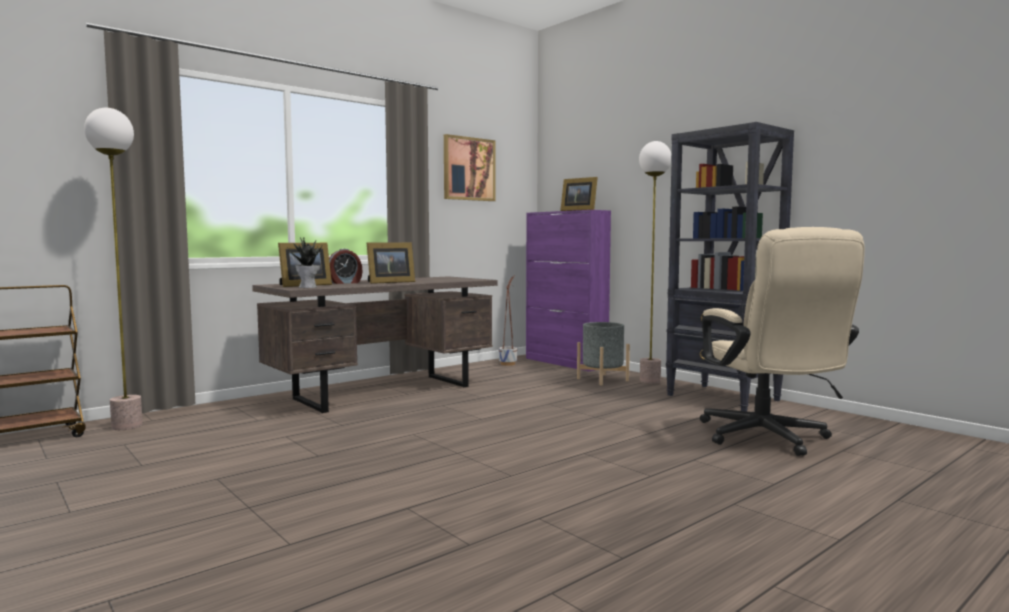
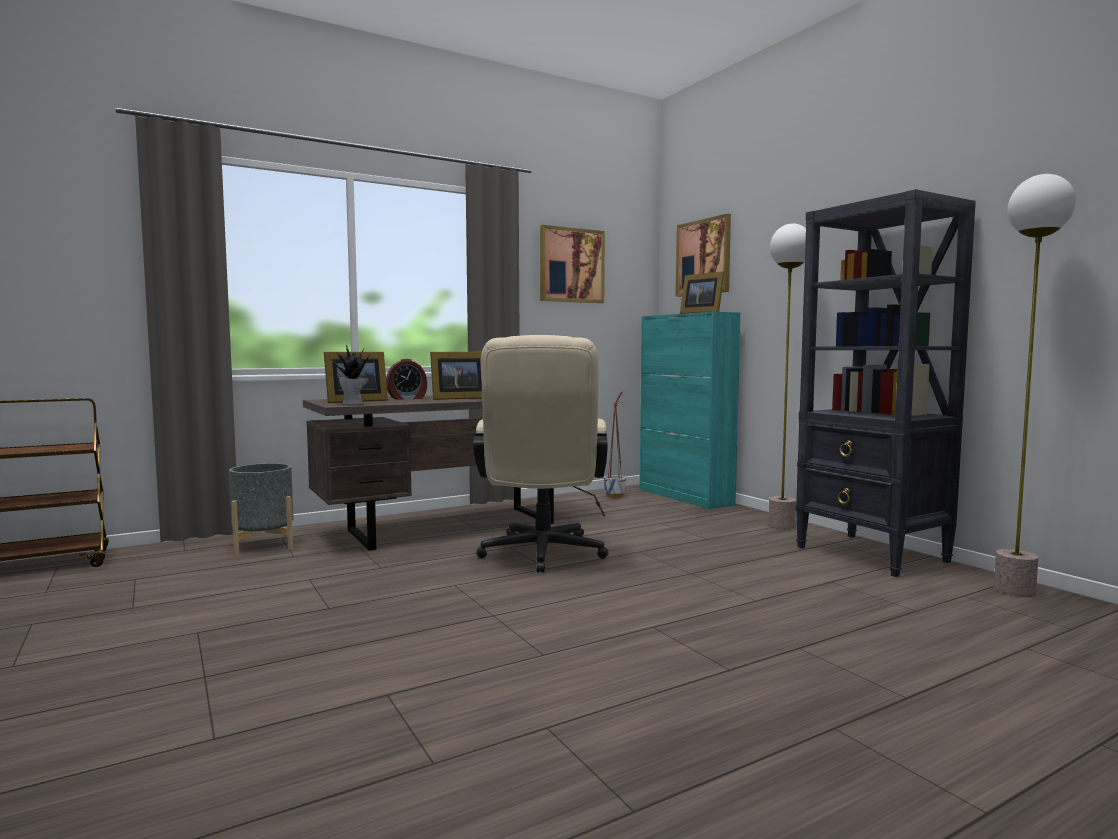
camera: 10 degrees right, 0 degrees up
floor lamp [84,108,143,430] -> floor lamp moved to [994,174,1076,597]
purple cabinet [526,210,611,371] -> turquoise cabinet [640,312,740,509]
grey planter [577,322,630,386] -> grey planter moved to [229,463,293,555]
beige office chair [700,227,865,456] -> beige office chair moved to [473,335,609,573]
none -> picture [676,214,731,297]

